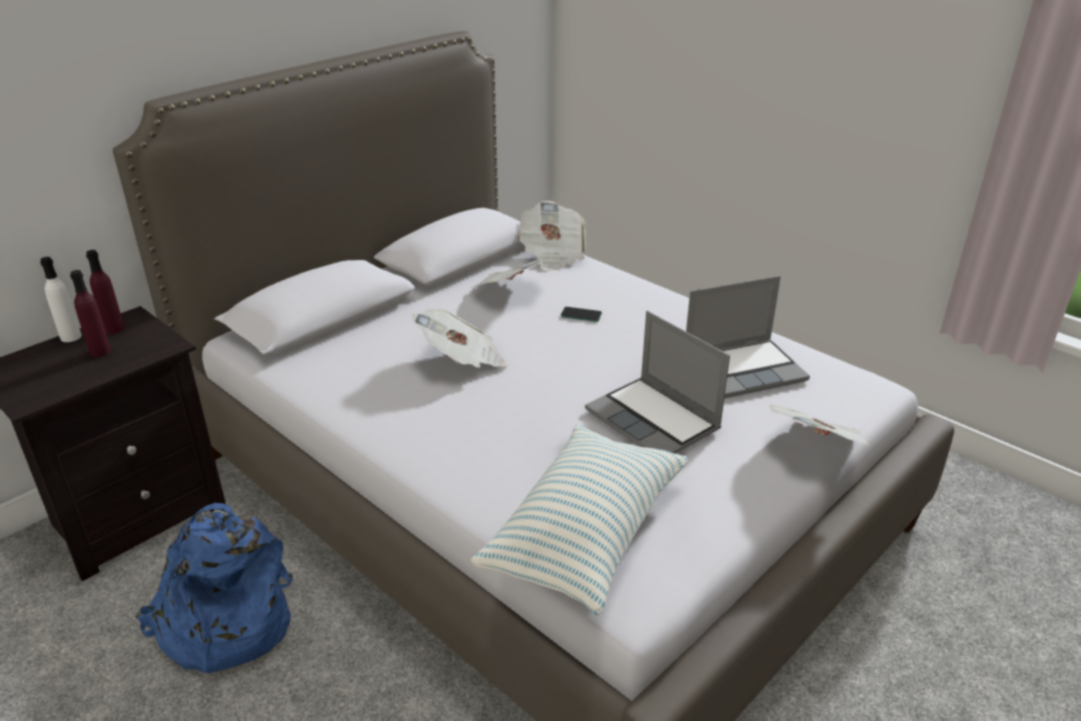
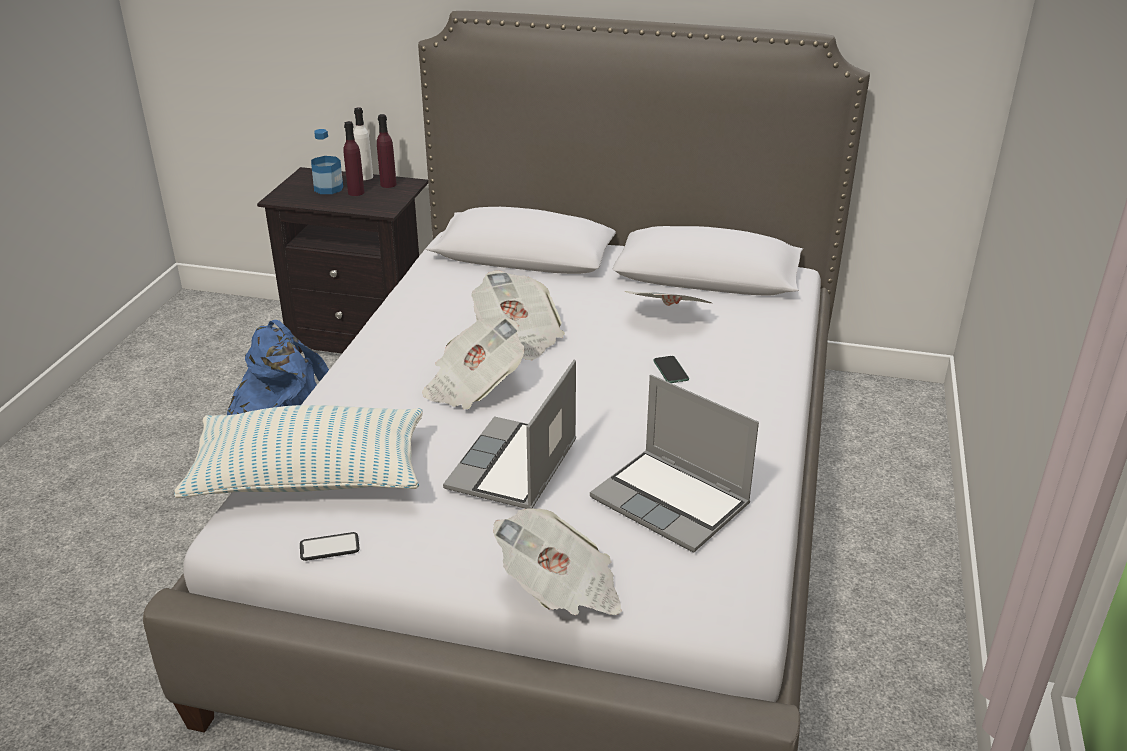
camera: 60 degrees right, 0 degrees up
newspaper [517,201,586,271] -> newspaper moved to [422,318,524,409]
none -> phone [300,532,360,561]
none -> bottle [311,129,343,194]

